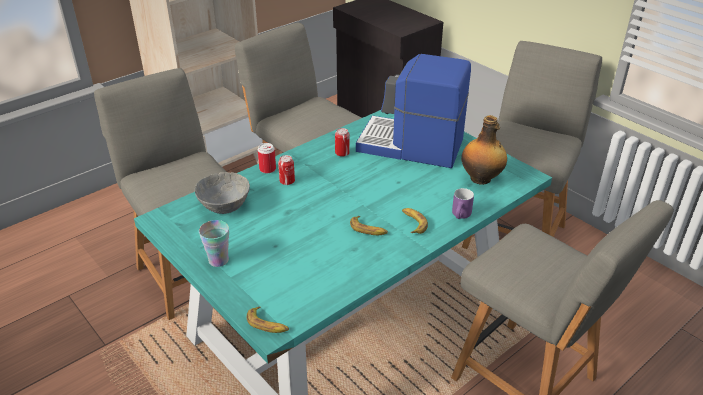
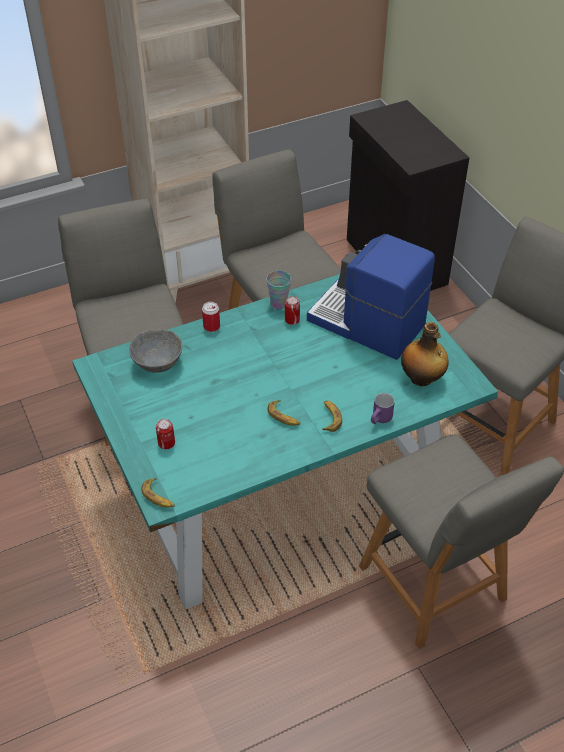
camera: 15 degrees right, 10 degrees up
cup [199,220,229,267] -> cup moved to [266,271,291,310]
can [278,155,295,185] -> can moved to [156,419,175,449]

